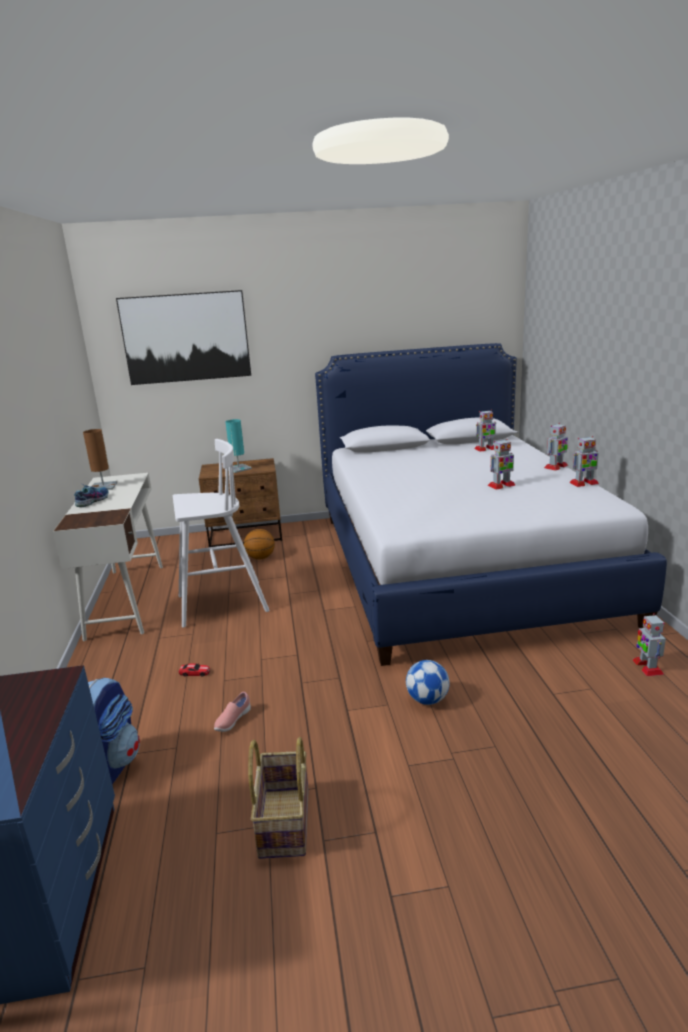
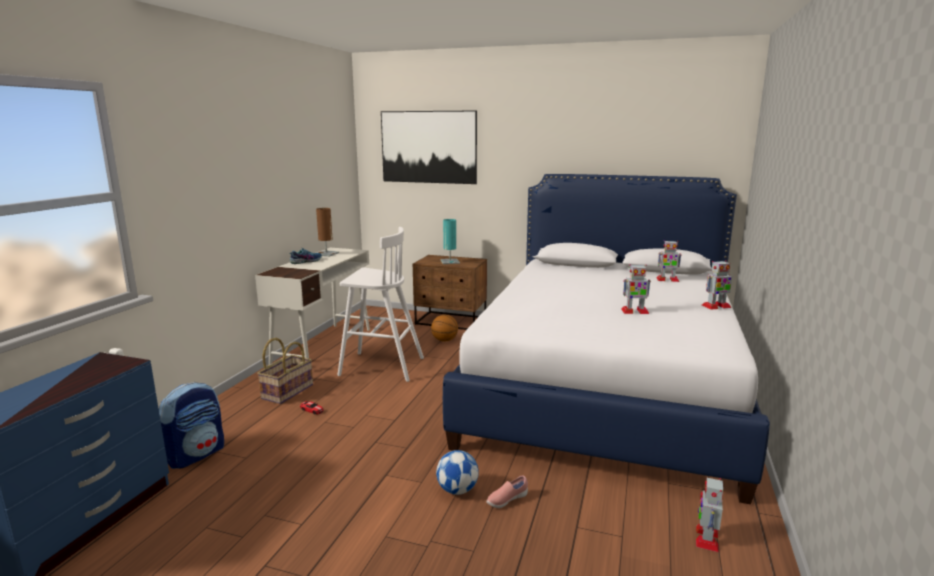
camera: 25 degrees right, 5 degrees down
pink shoe [214,692,251,732] -> pink shoe moved to [486,475,528,508]
basket [248,737,309,859] -> basket moved to [257,338,313,404]
toy robot [569,436,599,487] -> none

